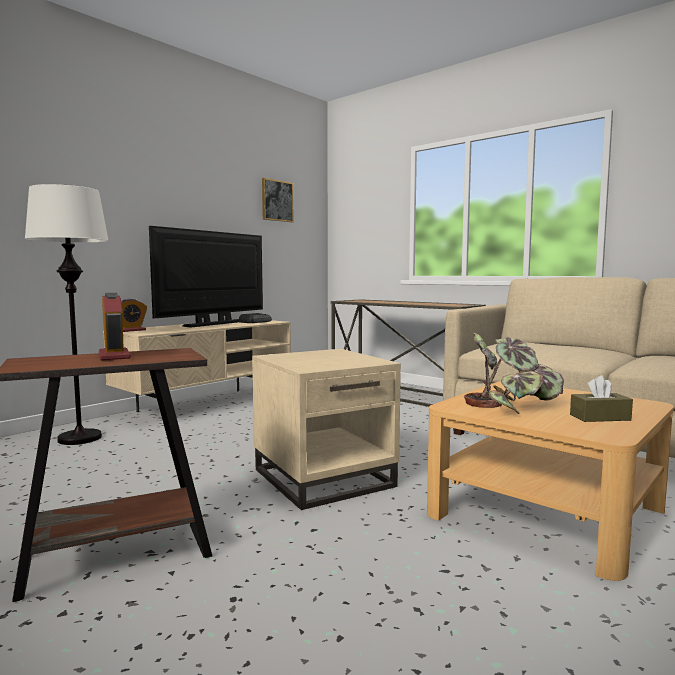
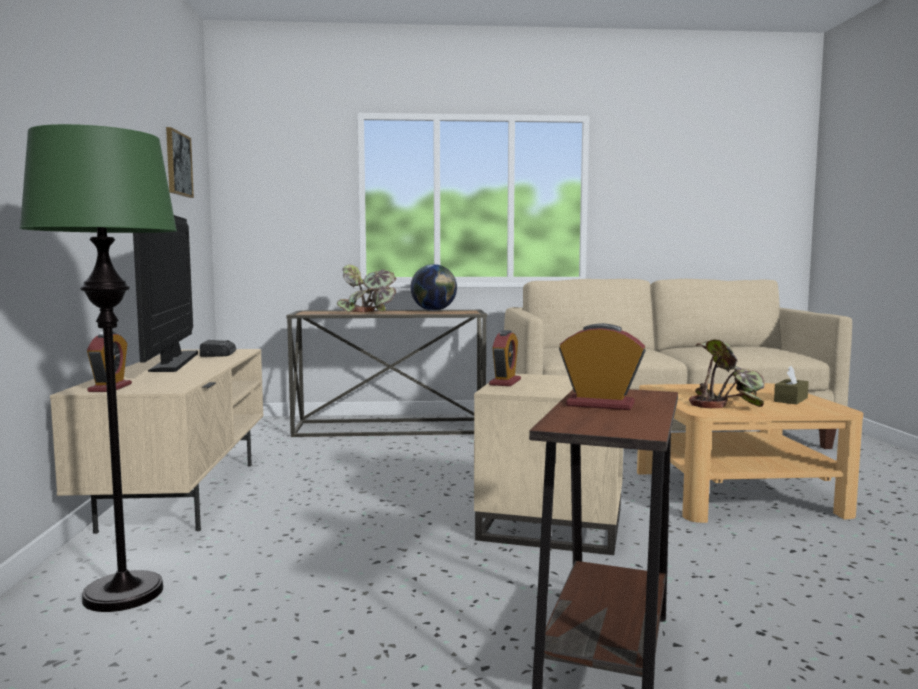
camera: 45 degrees left, 0 degrees up
white floor lamp [24,184,109,445] -> green floor lamp [19,124,177,612]
none -> potted plant [337,264,396,312]
none -> globe [410,264,457,311]
none -> alarm clock [489,330,521,386]

